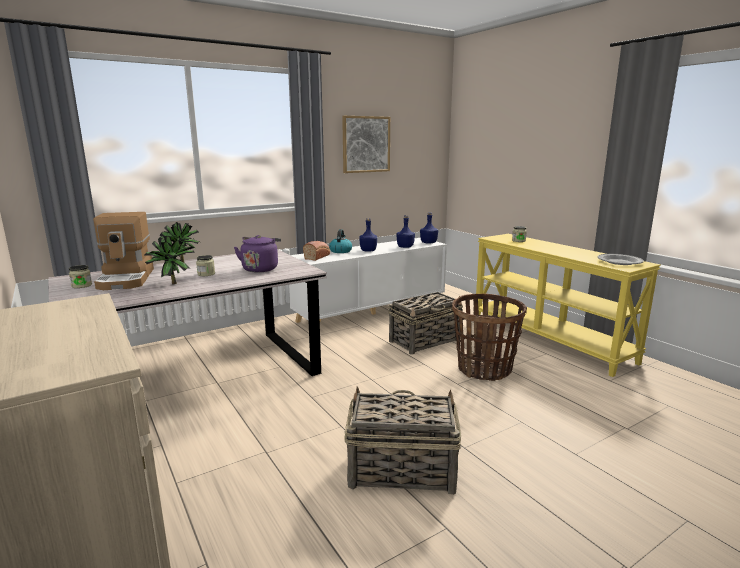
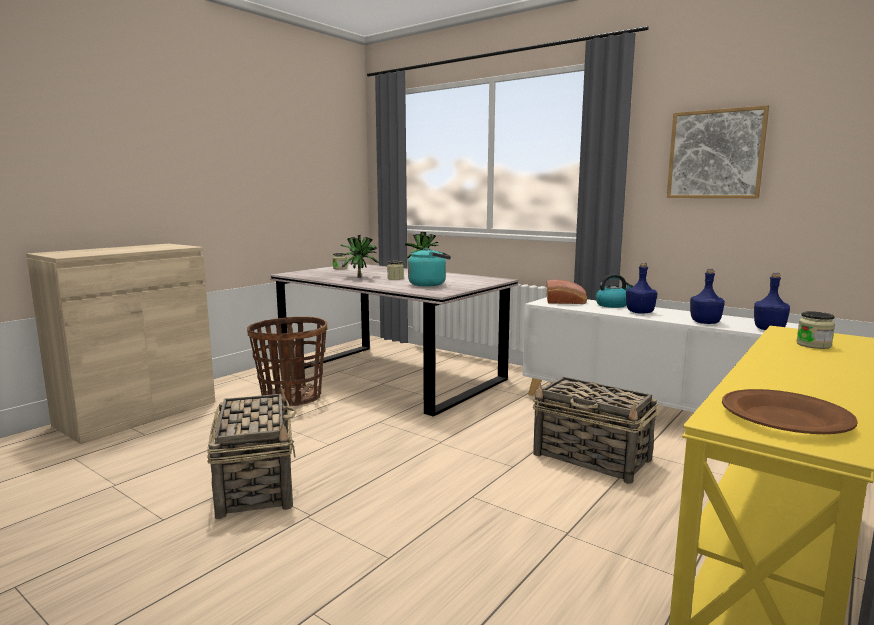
camera: 70 degrees right, 5 degrees down
coffee machine [93,212,154,290] -> none
purple kettle [234,235,281,272] -> turquoise kettle [408,248,451,287]
basket [452,293,527,381] -> basket moved to [247,317,328,407]
grey plate [598,254,644,265] -> brown plate [722,389,858,434]

